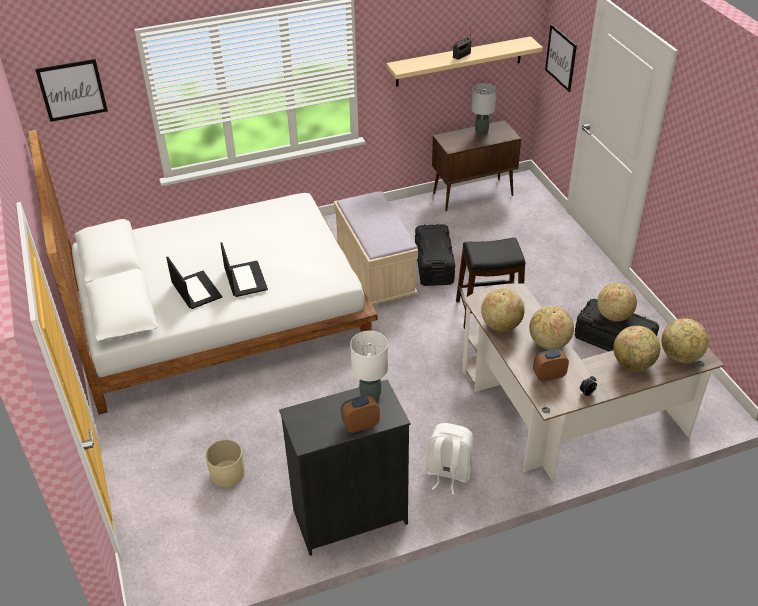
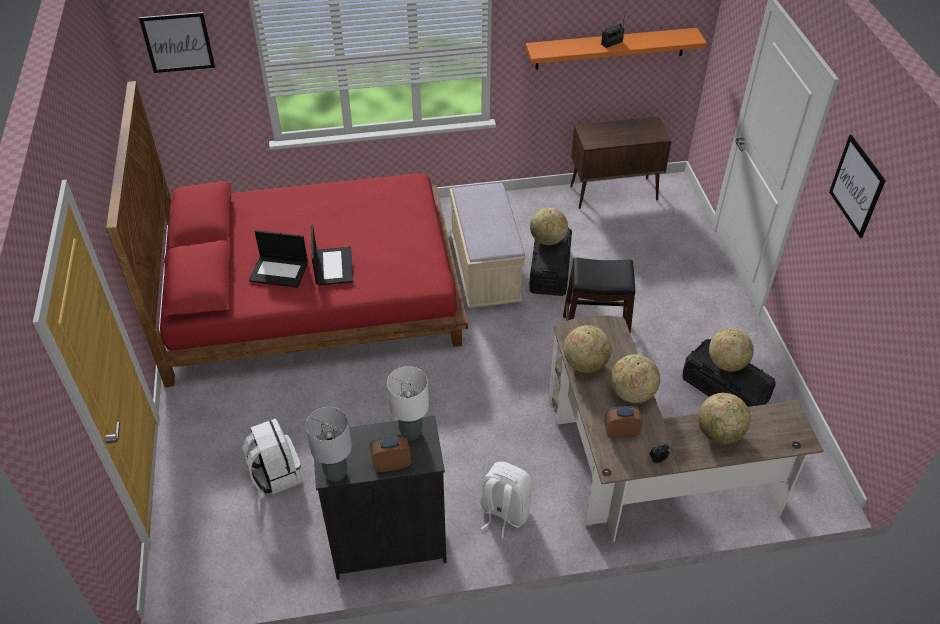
camera: 10 degrees right, 5 degrees up
white bed [28,130,377,415] -> red bed [106,81,468,387]
laptop [166,257,222,309] -> laptop turned 120 degrees clockwise [249,230,308,288]
beige planter [205,439,245,488] -> white backpack [243,419,302,494]
beige shelf [386,36,543,87] -> orange shelf [526,28,707,69]
grey table lamp [471,83,497,136] -> grey table lamp moved to [306,407,352,482]
picture [545,24,577,92] -> picture moved to [829,135,886,238]
globe [661,318,709,363] -> globe moved to [530,207,568,245]

